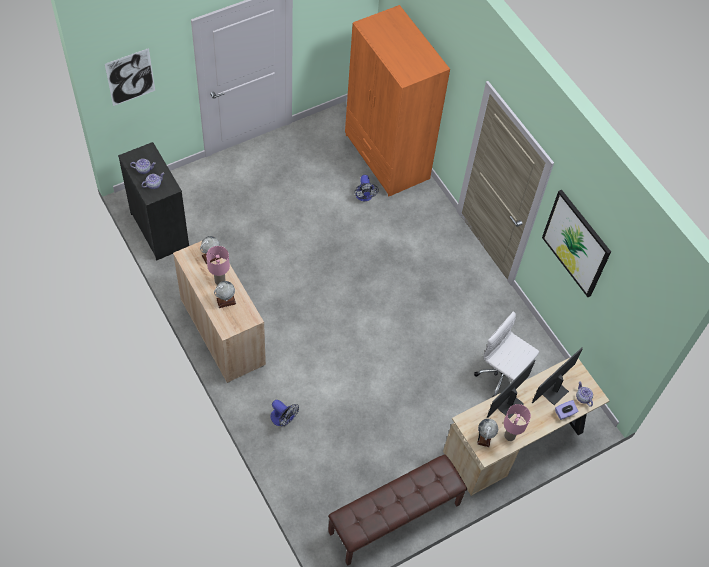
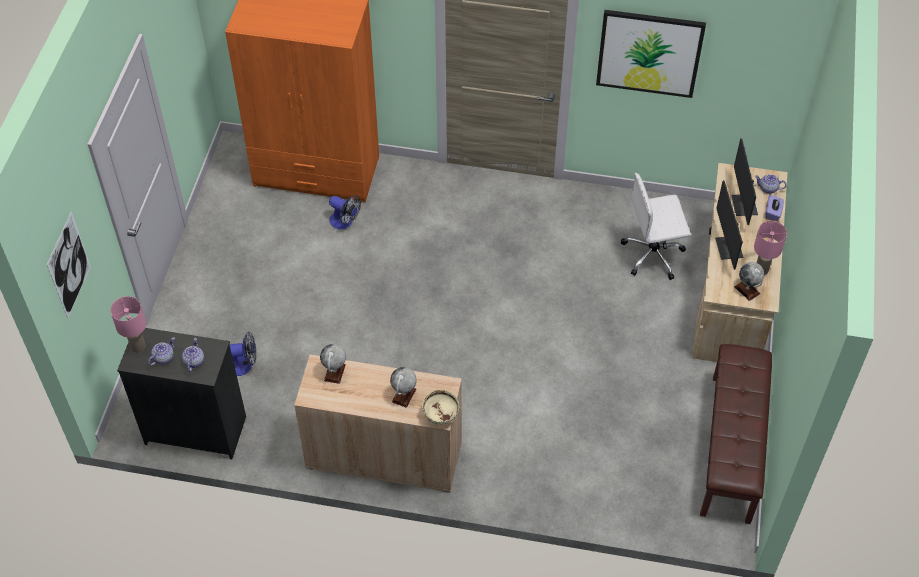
camera: 45 degrees left, 5 degrees down
pink table lamp [206,246,230,285] -> pink table lamp moved to [110,296,146,353]
fan [270,400,299,426] -> fan moved to [229,332,256,376]
none -> beige bowl [422,389,459,425]

